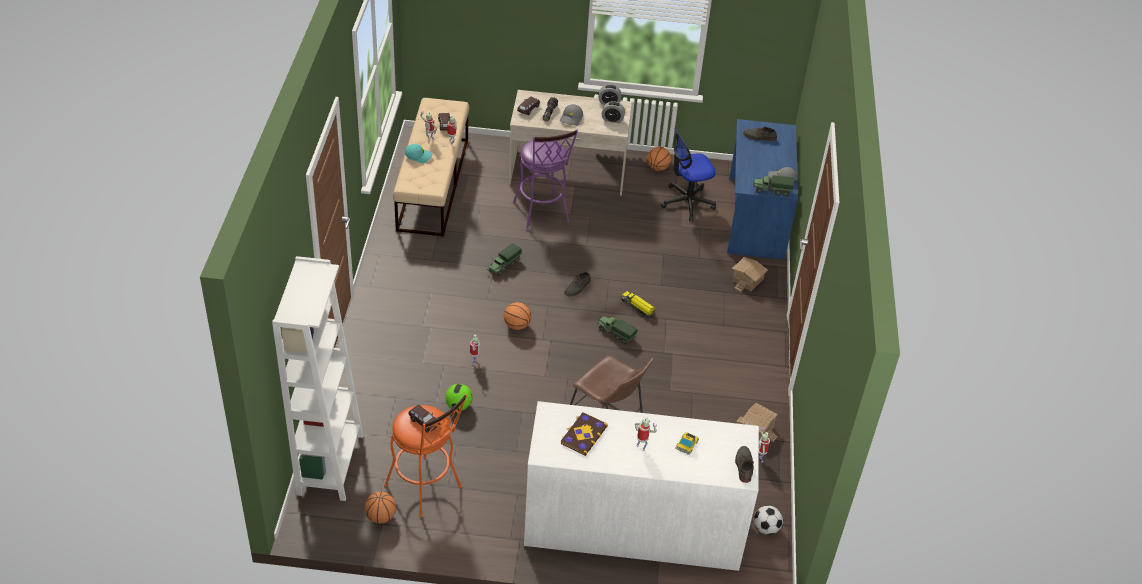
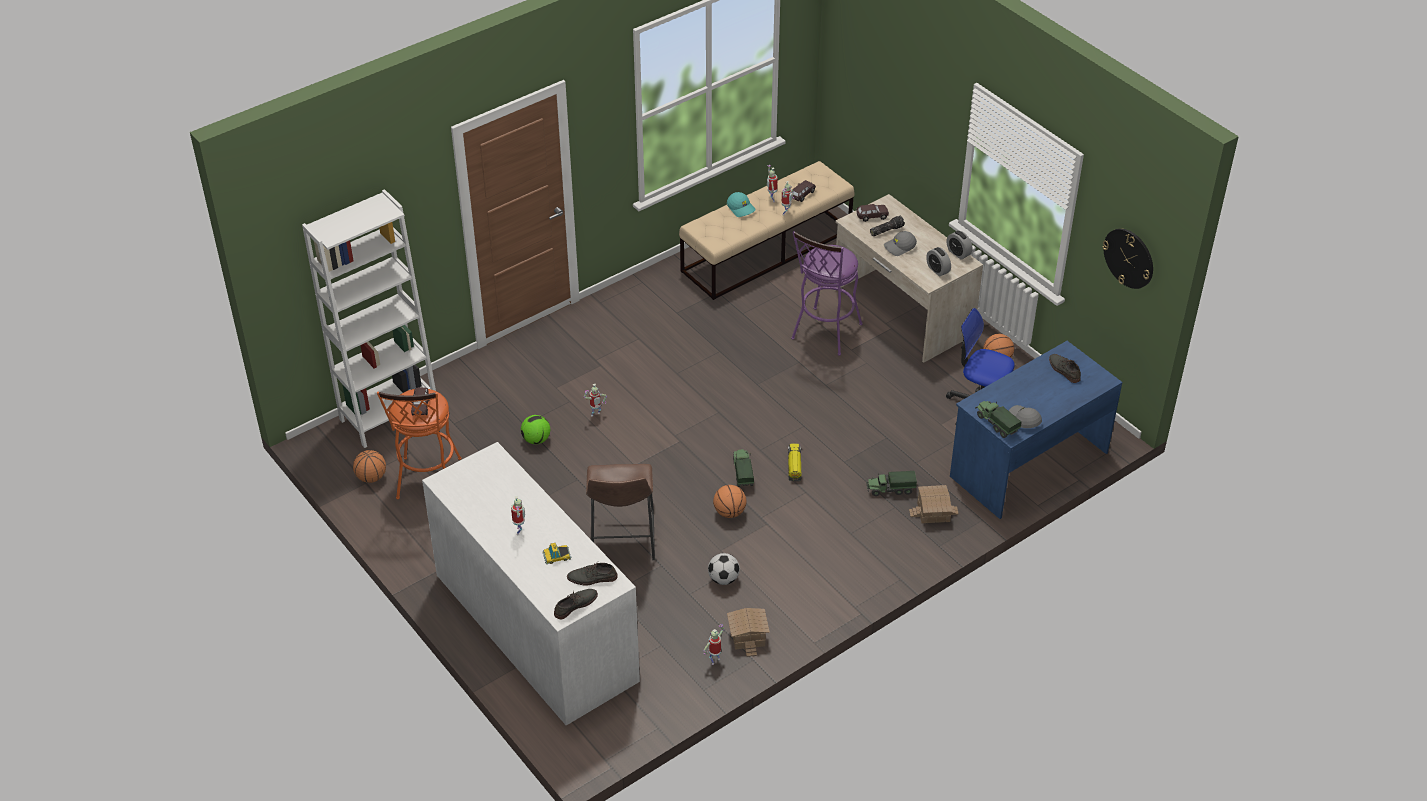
camera: 50 degrees right, 0 degrees up
toy truck [487,243,522,276] -> toy truck moved to [866,471,917,496]
basketball [504,302,531,330] -> basketball moved to [713,485,747,518]
book [560,412,608,456] -> none
grey shoe [564,272,591,296] -> grey shoe moved to [567,562,618,586]
football [754,505,783,535] -> football moved to [708,553,740,585]
none -> wall clock [1102,228,1153,289]

